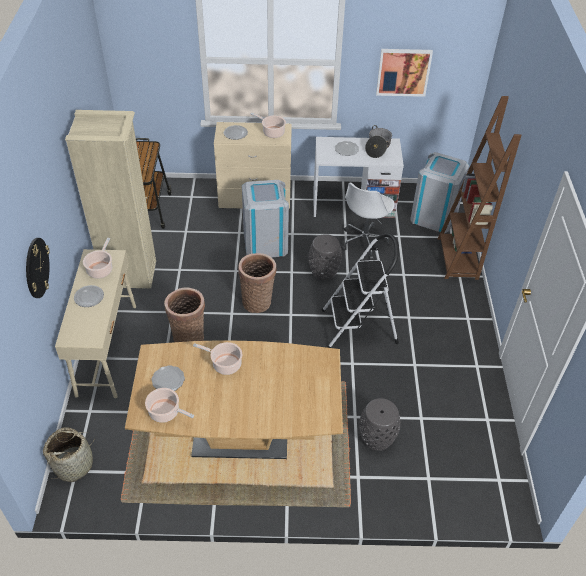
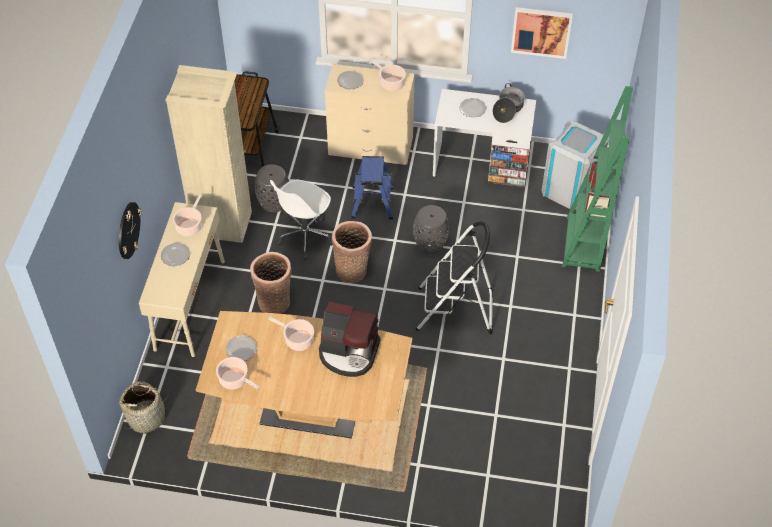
camera: 10 degrees right, 5 degrees up
grey trash can [242,180,289,257] -> blue step ladder [351,156,395,220]
white office chair [342,182,394,259] -> white office chair moved to [270,180,333,260]
grey stool [359,398,400,451] -> grey stool moved to [255,164,289,212]
brown bookcase [438,96,521,280] -> green bookcase [561,86,633,272]
none -> coffee machine [319,302,380,377]

